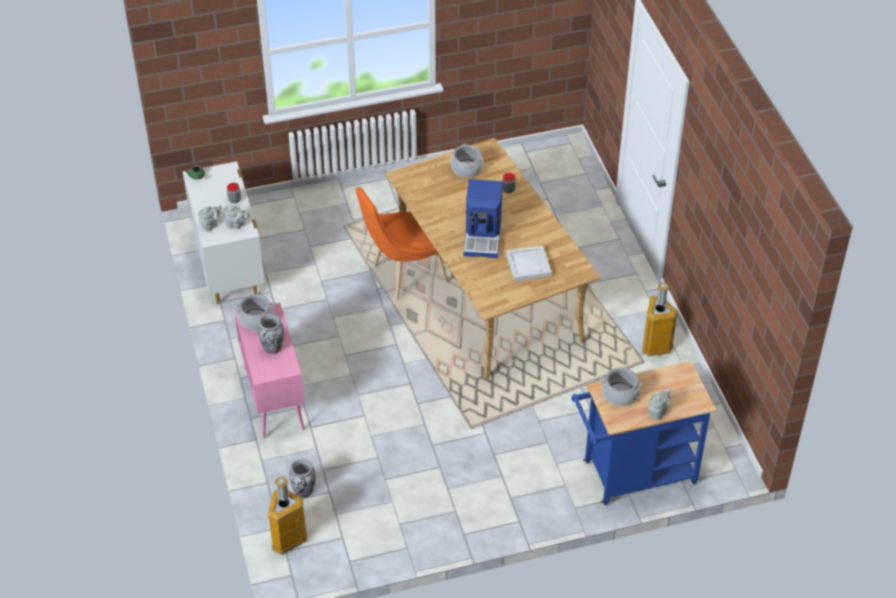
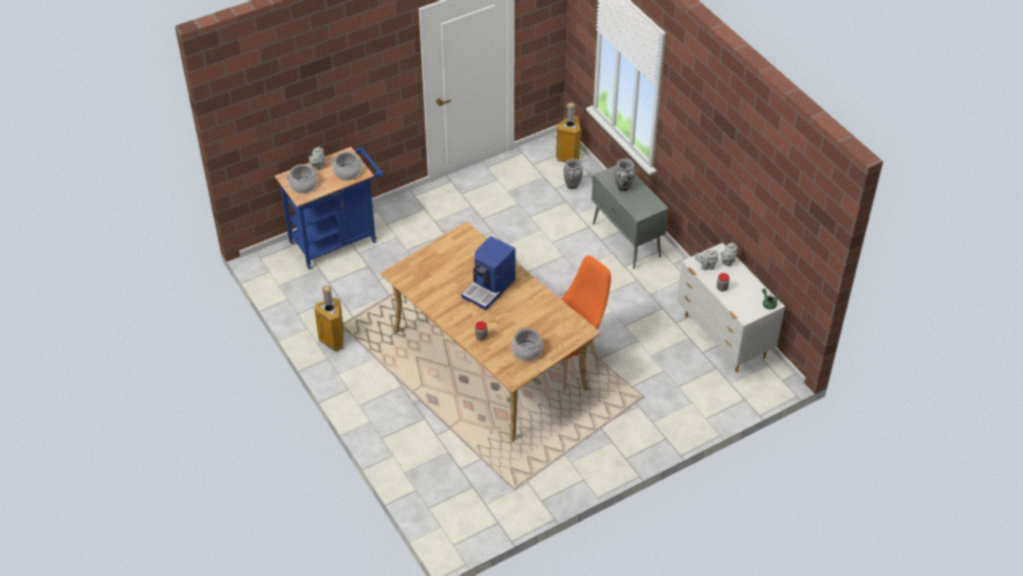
camera: 165 degrees right, 0 degrees up
pink cabinet [234,303,304,439] -> grey cabinet [592,165,669,269]
cooking pot [235,294,275,330] -> cooking pot moved to [286,164,318,193]
coffee machine [464,179,502,258] -> coffee machine turned 135 degrees counterclockwise [461,236,516,310]
white tray [506,246,552,281] -> none

